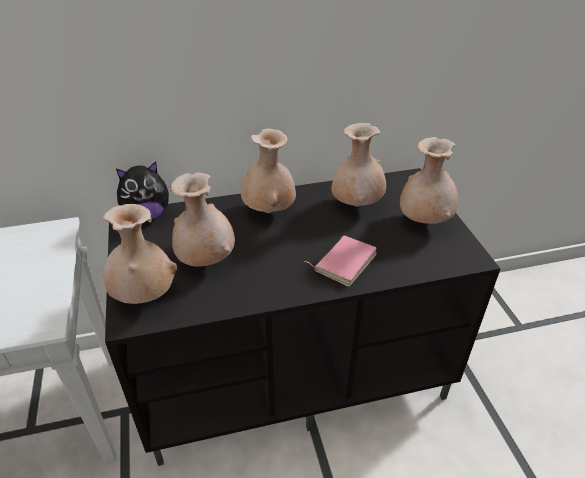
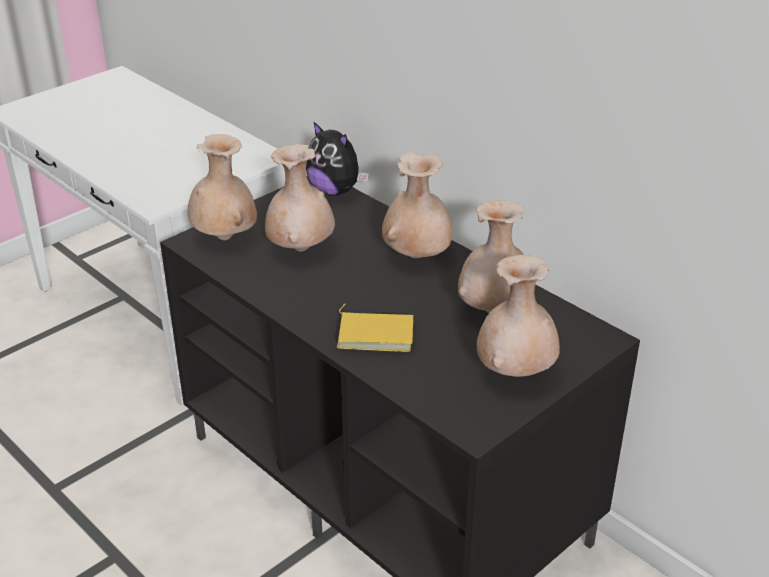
camera: 60 degrees right, 5 degrees down
pink book [304,235,377,287] -> yellow book [337,303,413,352]

